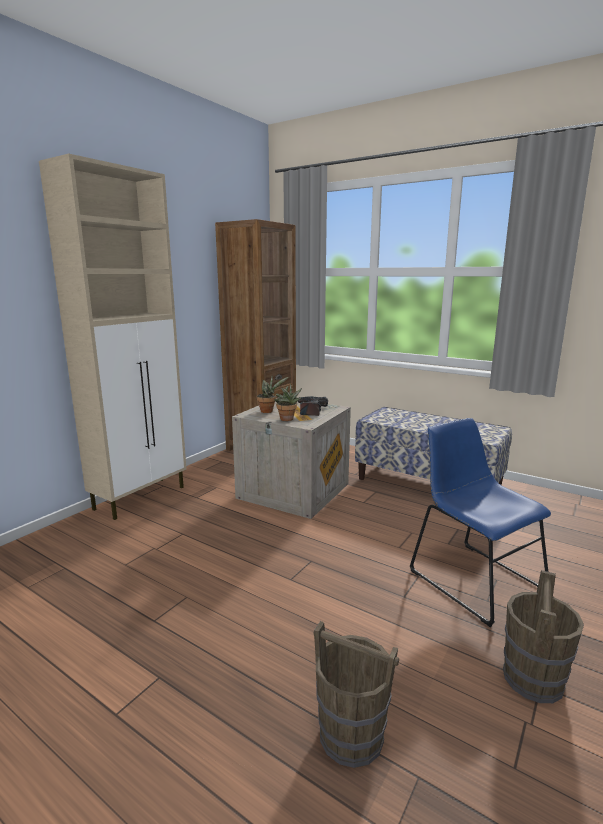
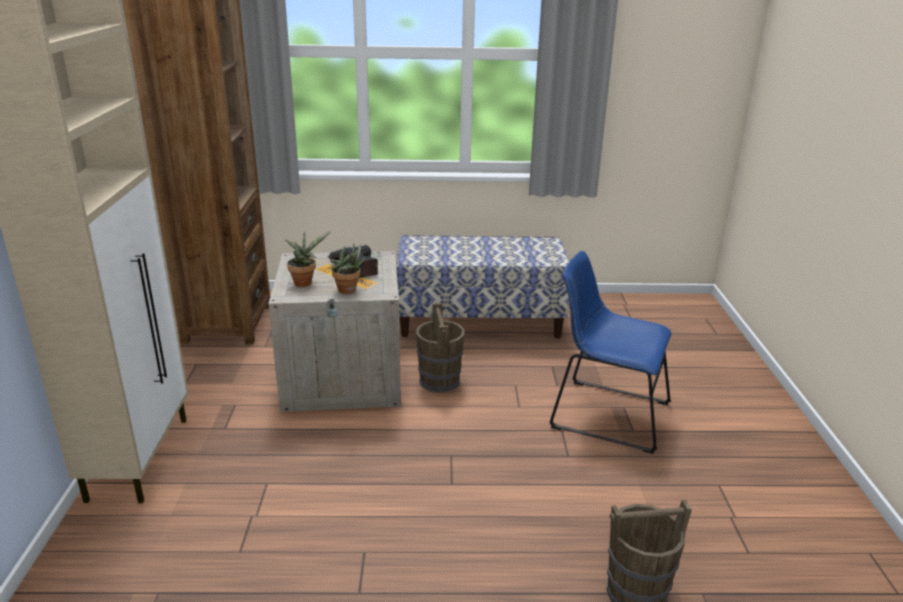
camera: 35 degrees left, 10 degrees up
brown bucket [503,570,584,703] -> brown bucket moved to [416,303,465,392]

